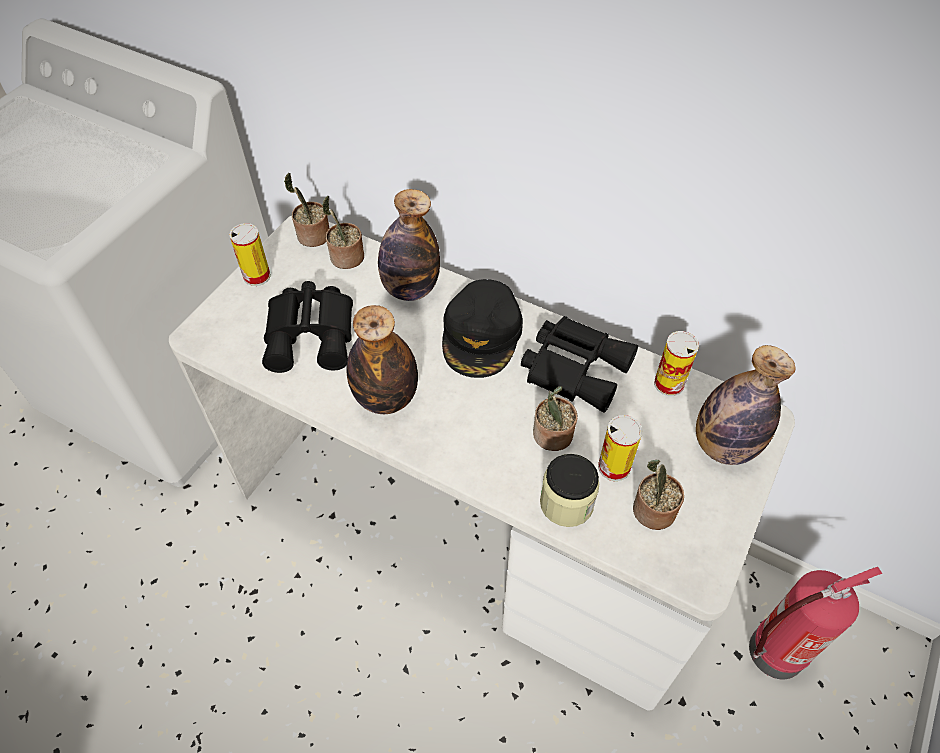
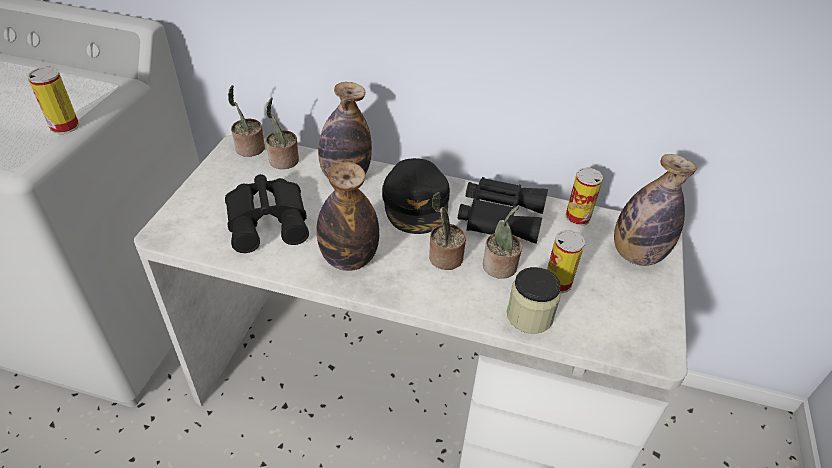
camera: 15 degrees left, 10 degrees down
can [229,223,271,286] -> can moved to [27,67,80,134]
potted plant [633,460,684,530] -> potted plant moved to [429,192,466,270]
fire extinguisher [749,567,882,680] -> none

